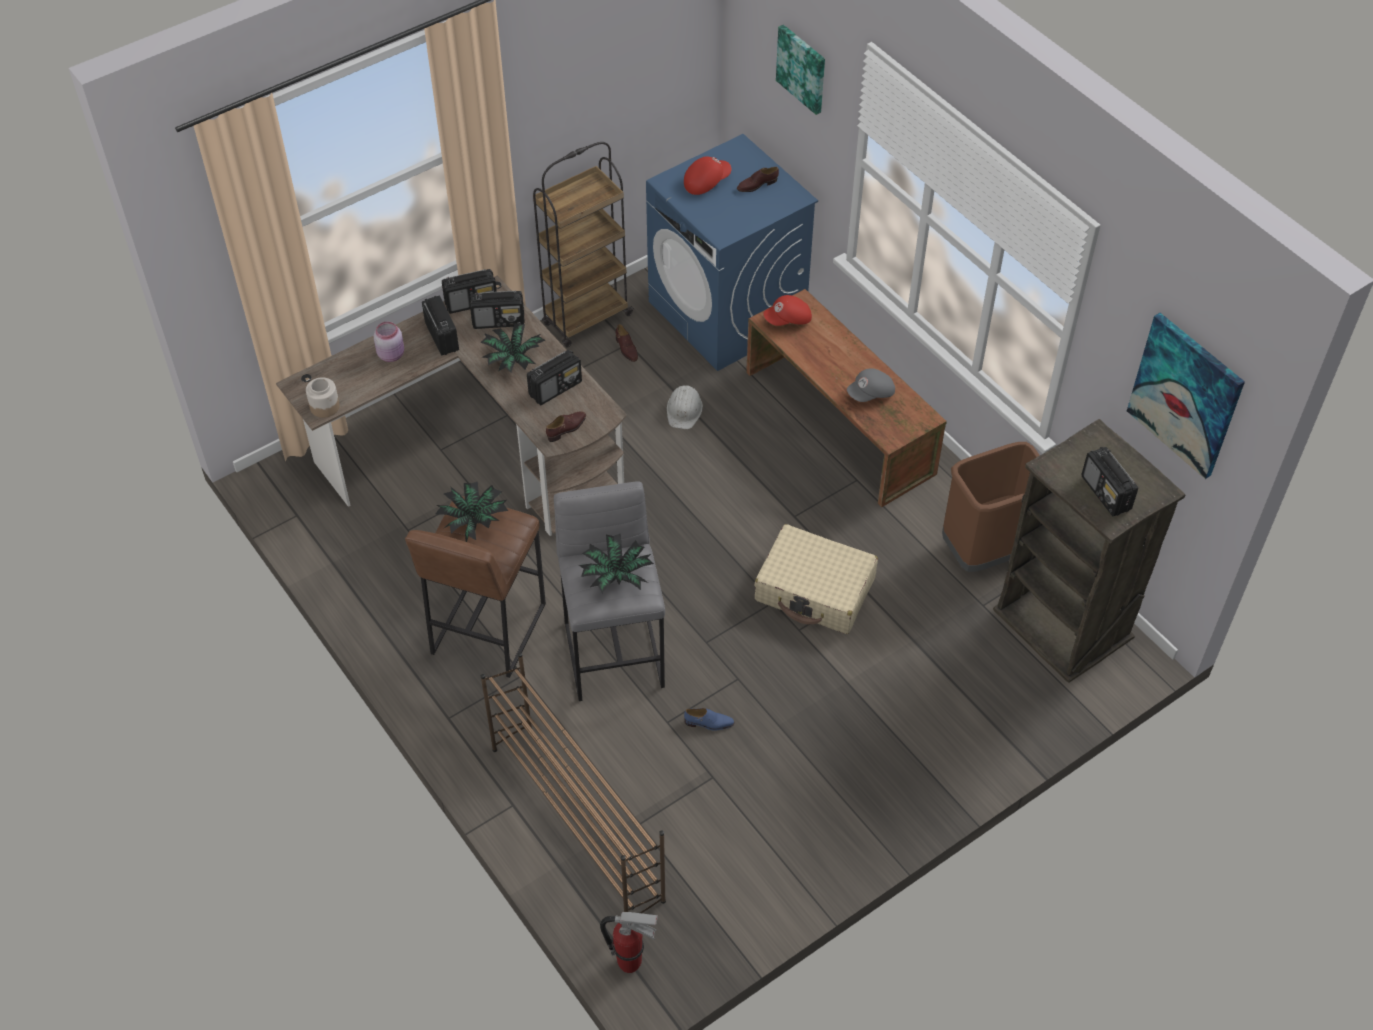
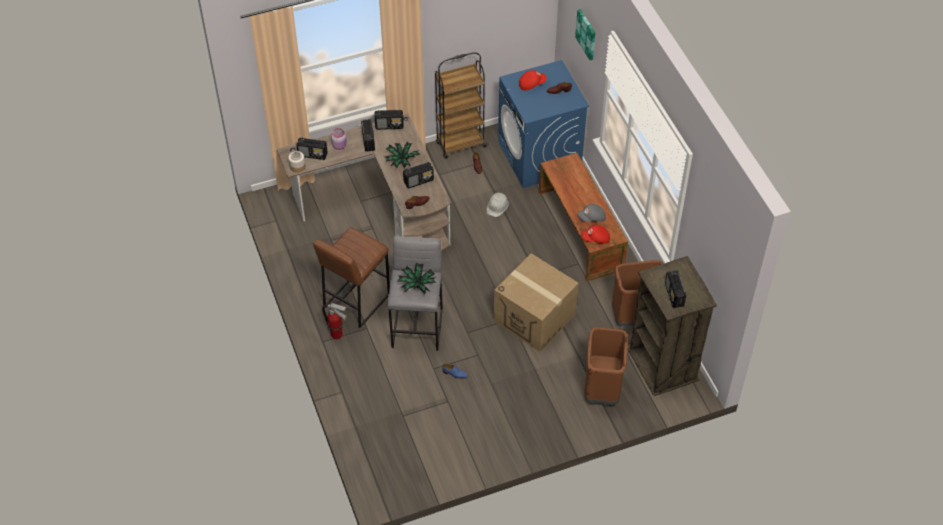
camera: 15 degrees right, 0 degrees up
potted plant [435,482,508,542] -> none
radio [470,291,525,329] -> radio moved to [297,137,327,160]
brown shoe rack [481,652,666,913] -> none
fire extinguisher [600,912,658,973] -> fire extinguisher moved to [322,303,347,340]
beige suitcase [754,524,878,634] -> cardboard box [494,253,579,352]
red cap [763,295,812,326] -> red cap moved to [581,225,610,244]
picture [1127,313,1245,479] -> none
none -> brown trash can [584,327,628,405]

